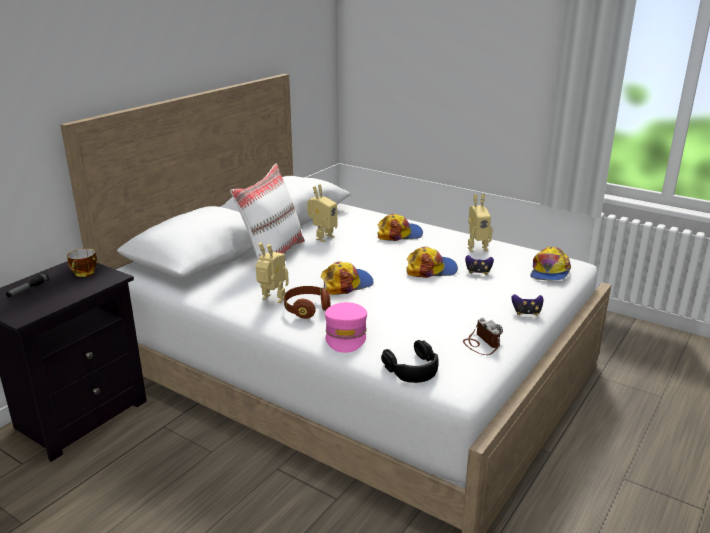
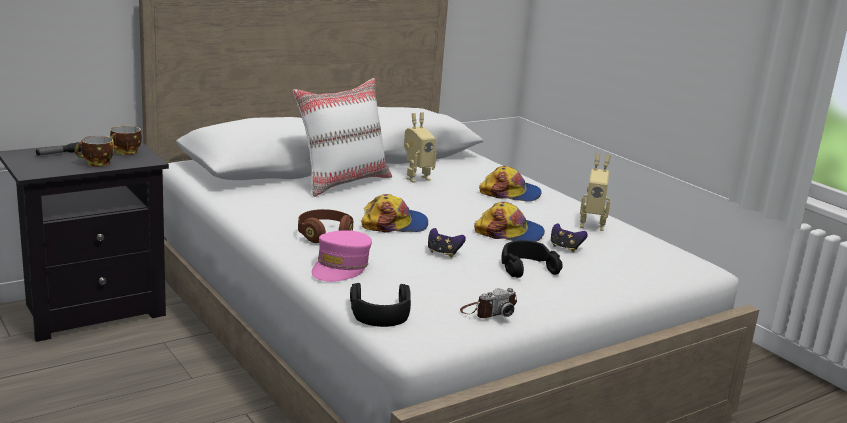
camera: 20 degrees right, 5 degrees down
toy robot [256,242,289,303] -> none
camera [463,318,503,355] -> camera turned 60 degrees clockwise [460,288,517,318]
game controller [511,294,544,316] -> game controller moved to [428,228,466,258]
cap [530,247,571,281] -> none
none -> cup [75,136,114,166]
none -> black headphones [501,240,563,278]

